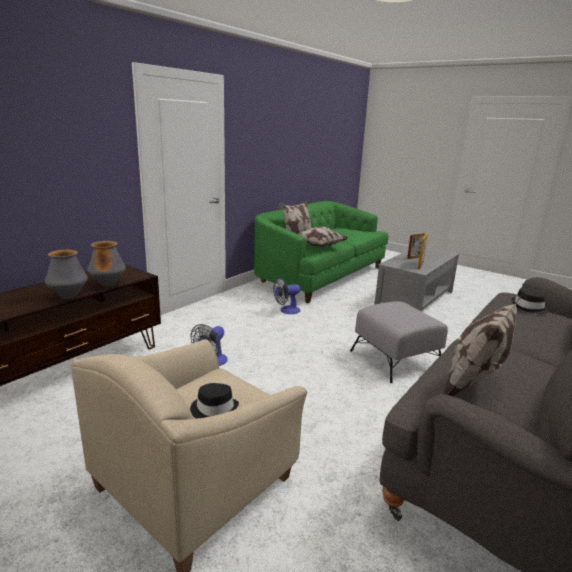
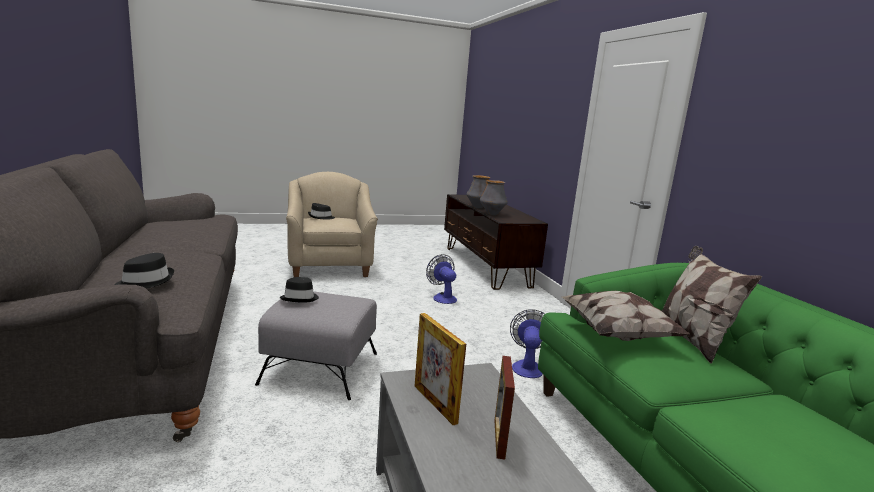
camera: 125 degrees right, 5 degrees down
pillow [444,295,522,396] -> none
none -> black hat [279,277,319,302]

